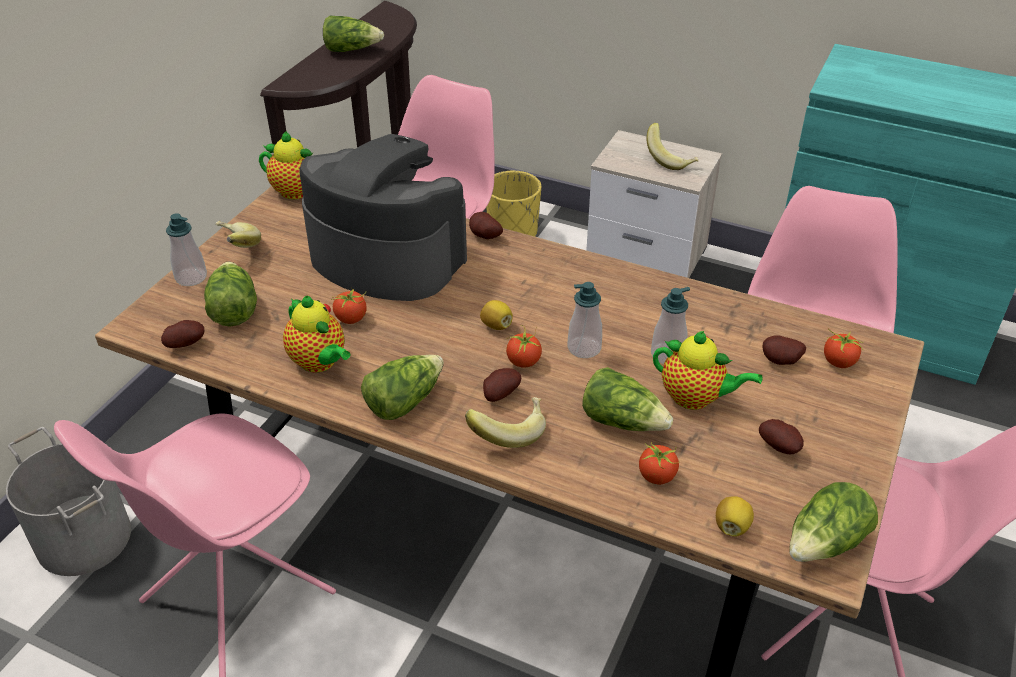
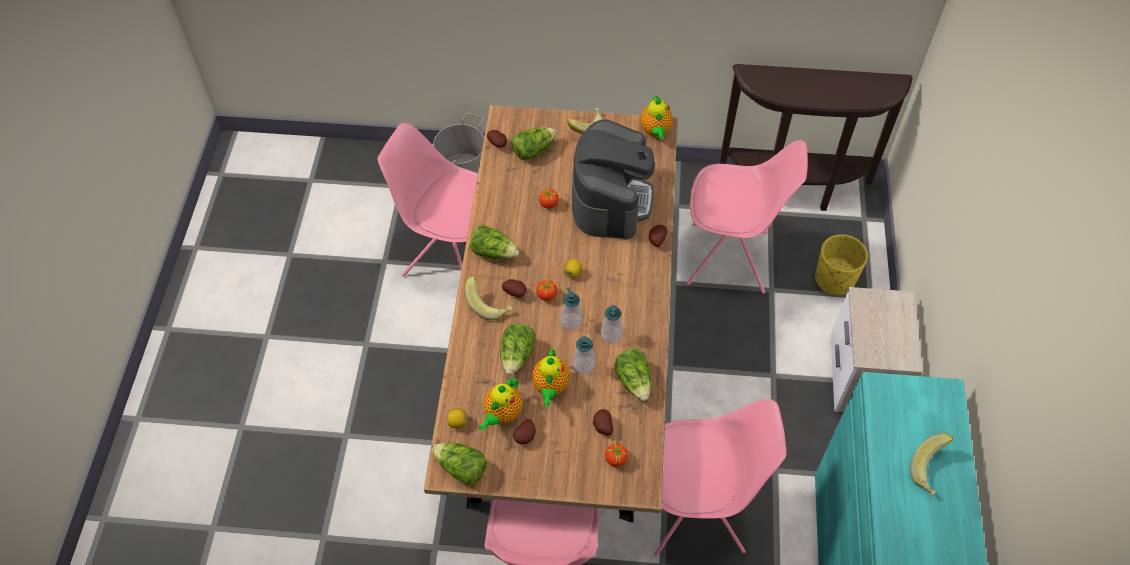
camera: 70 degrees right, 15 degrees up
soap dispenser [166,213,207,286] -> soap dispenser moved to [601,305,623,343]
teapot [283,296,350,373] -> teapot moved to [479,378,523,431]
lettuce [323,15,384,52] -> lettuce moved to [614,348,652,401]
tomato [639,442,680,485] -> none
banana [646,123,698,170] -> banana moved to [910,433,953,496]

